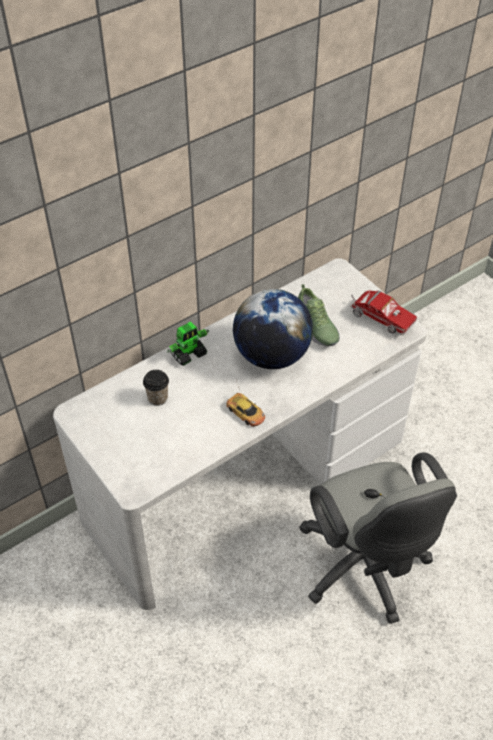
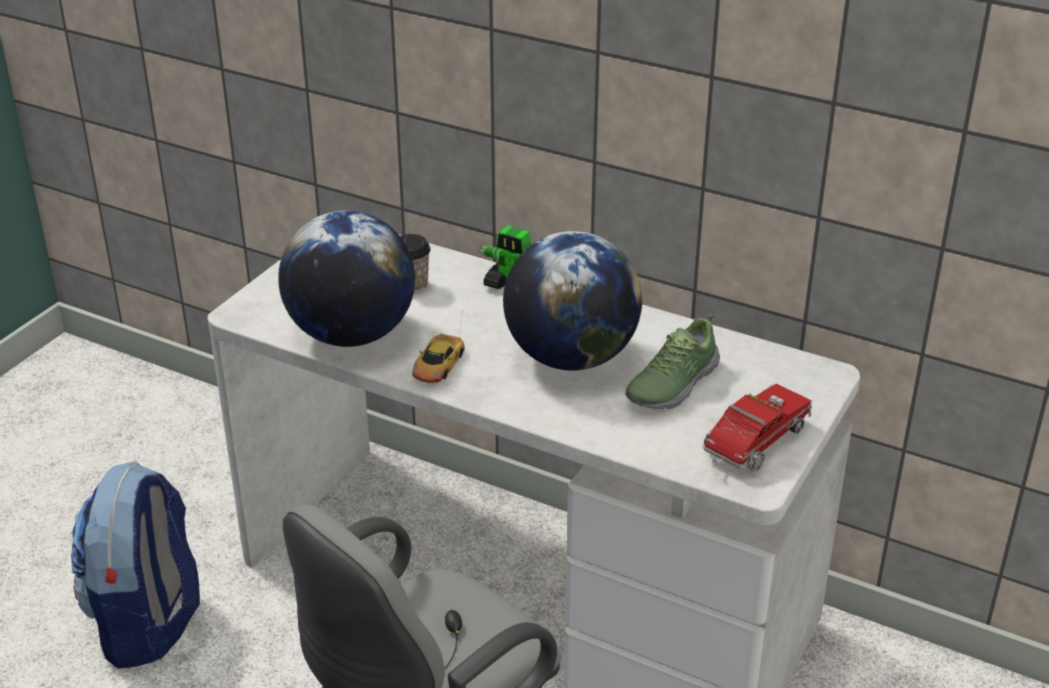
camera: 65 degrees right, 15 degrees down
toy truck [350,290,417,335] -> toy truck turned 150 degrees counterclockwise [702,384,812,471]
none -> backpack [71,461,200,669]
none -> globe [278,210,415,347]

